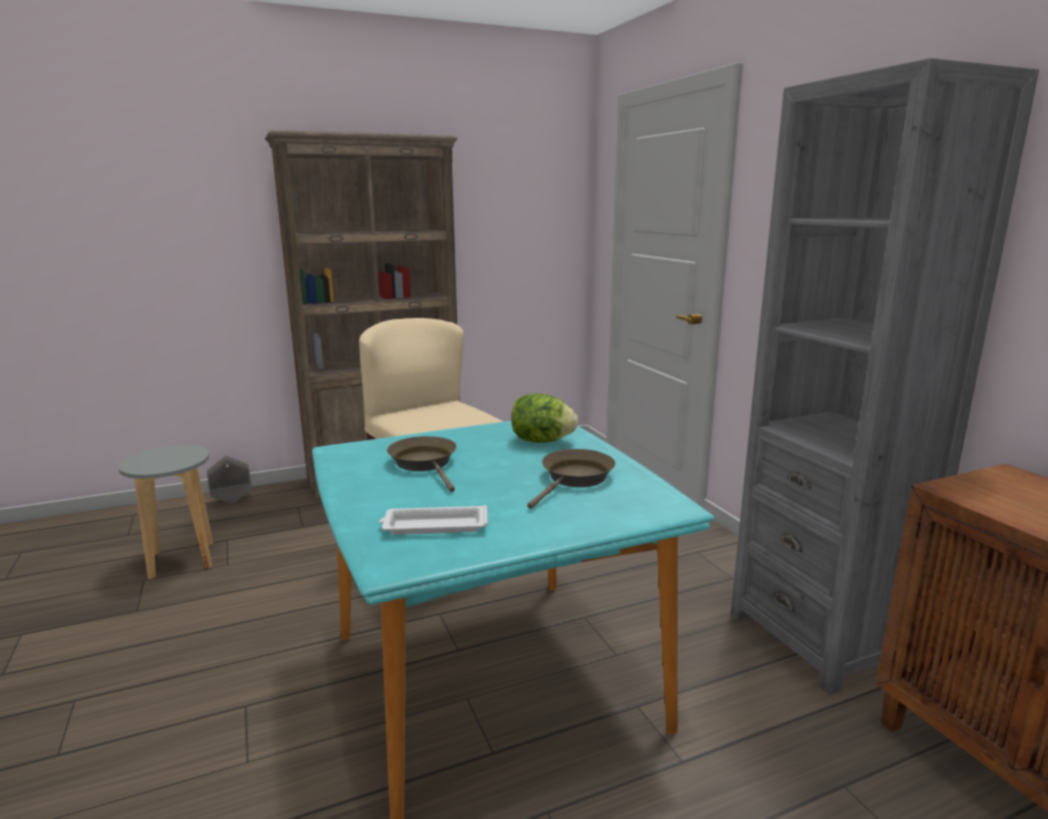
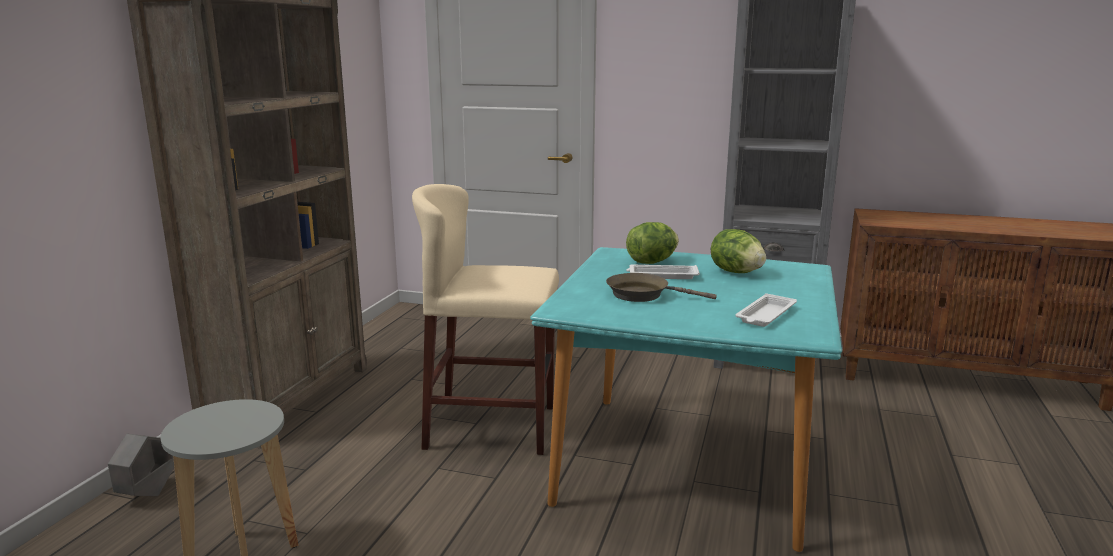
camera: 50 degrees left, 0 degrees up
brown frying pan [527,449,616,509] -> lettuce [711,229,766,273]
none -> white tray [626,265,700,279]

